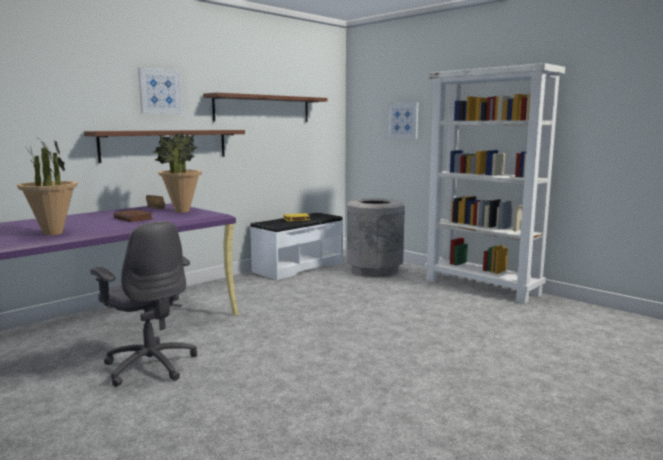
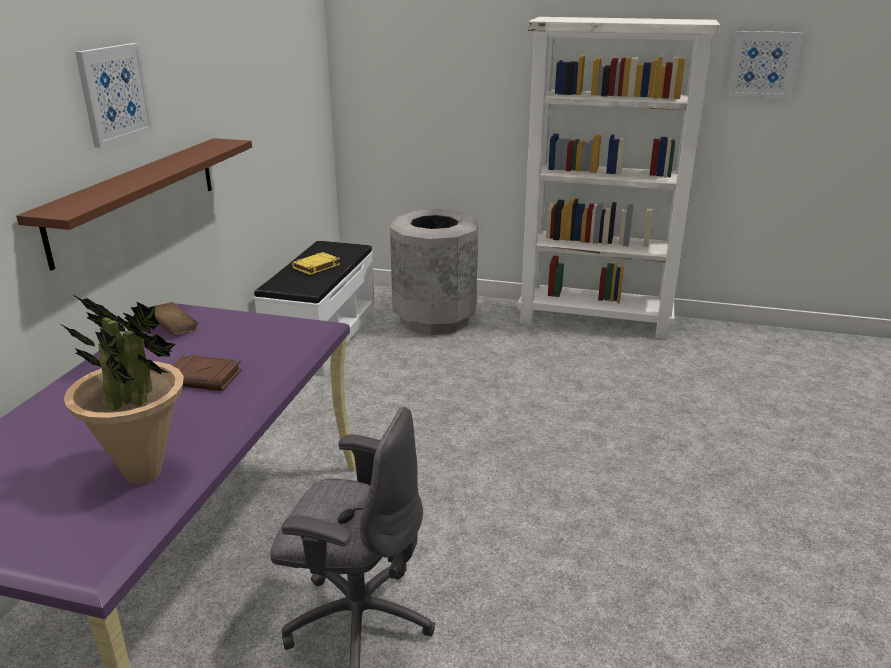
camera: 30 degrees left, 15 degrees up
potted plant [153,132,202,213] -> none
brown shelf [203,93,327,122] -> none
picture [388,102,418,139] -> picture moved to [726,31,803,98]

